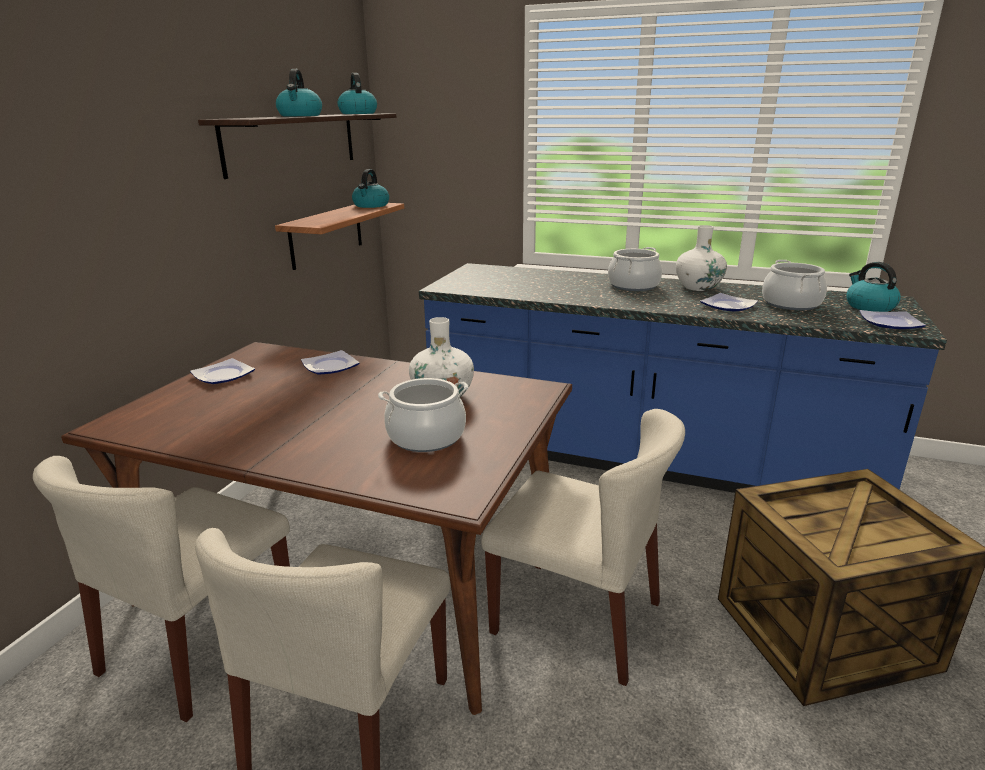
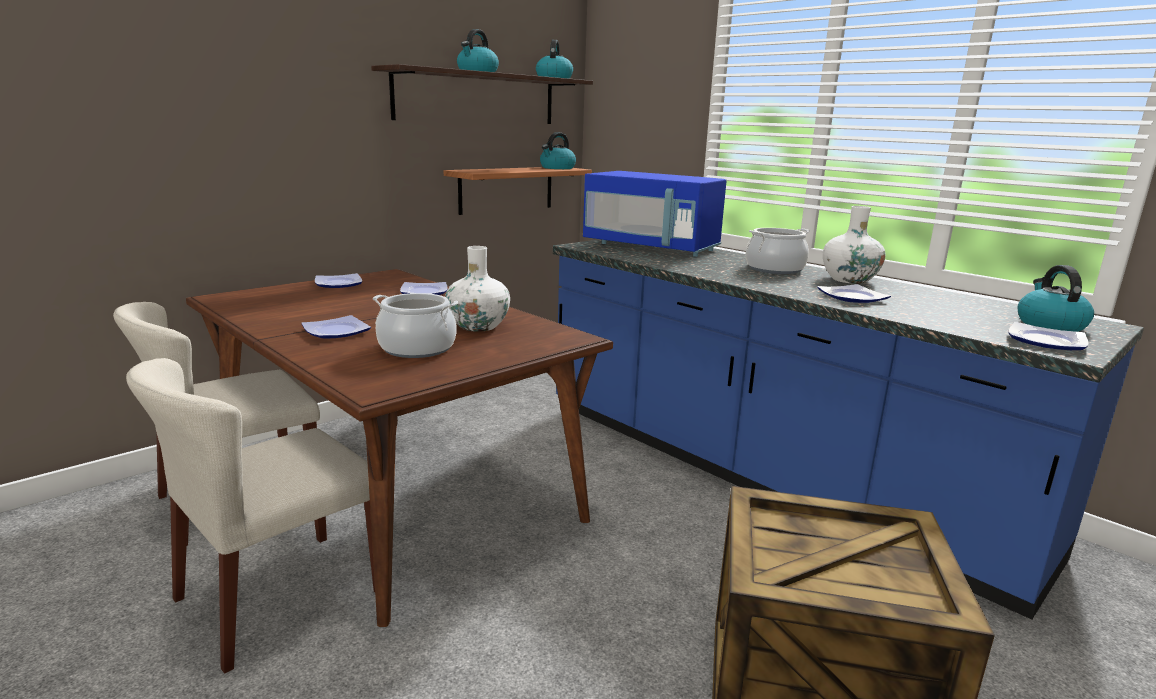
camera: 25 degrees right, 5 degrees down
beige chair [481,409,685,686] -> none
cooking pot [762,260,827,310] -> none
none -> plate [302,315,371,339]
none -> blue microwave [583,171,726,257]

